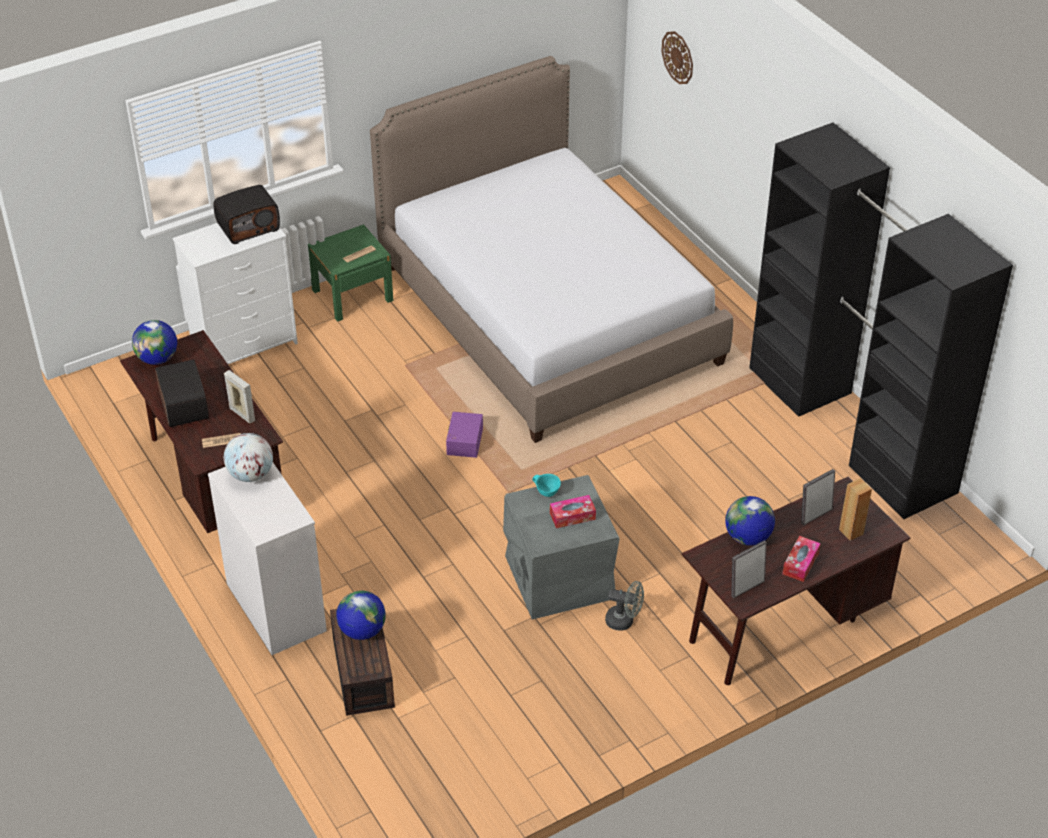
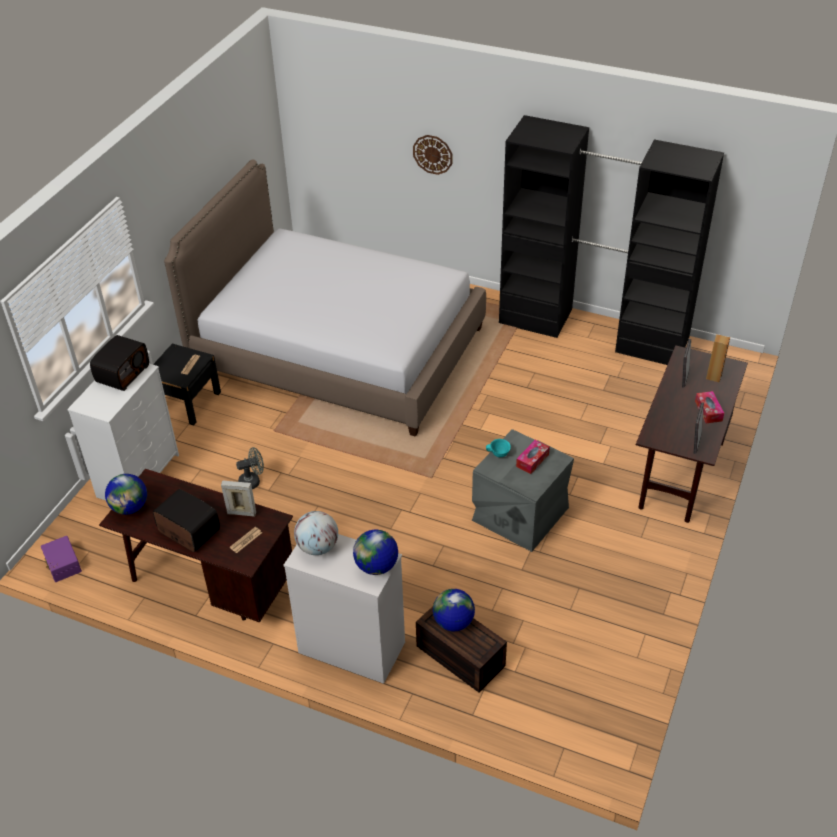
camera: 35 degrees left, 0 degrees up
green nightstand [308,224,393,322] -> black nightstand [153,344,221,425]
purple storage box [446,412,483,458] -> purple storage box moved to [41,536,82,582]
grey fan [605,581,644,631] -> grey fan moved to [236,447,264,489]
wall clock [661,31,693,84] -> wall clock moved to [413,135,452,175]
globe [725,496,775,546] -> globe moved to [353,530,398,575]

